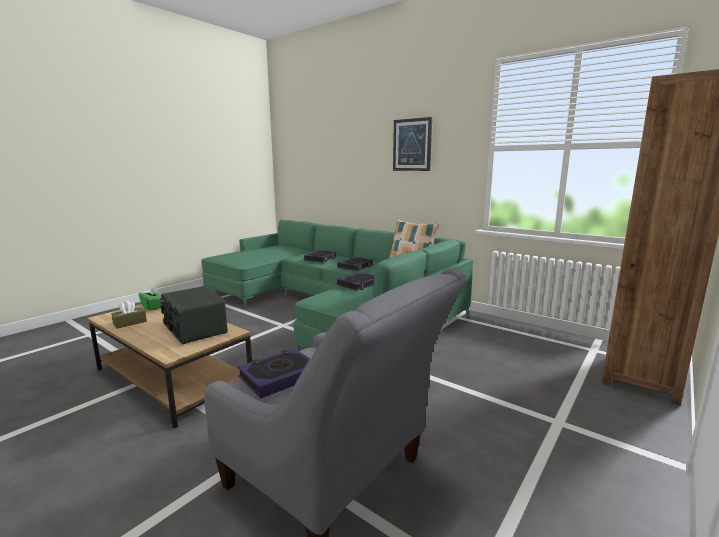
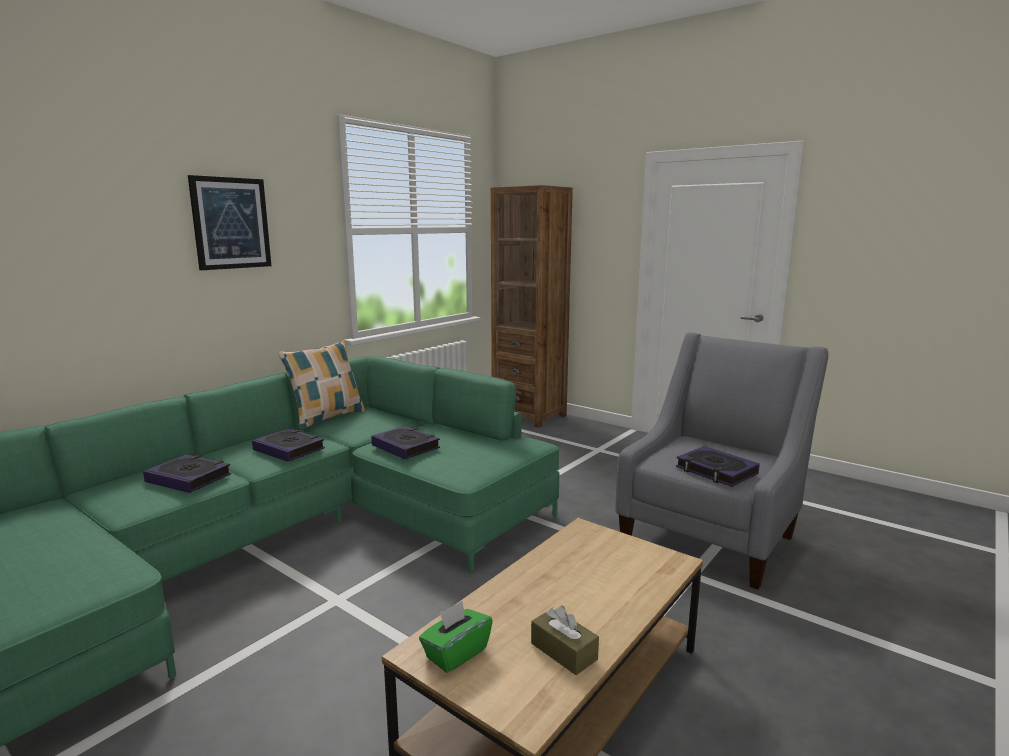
camera: 90 degrees left, 0 degrees up
radio [160,286,228,344] -> none

